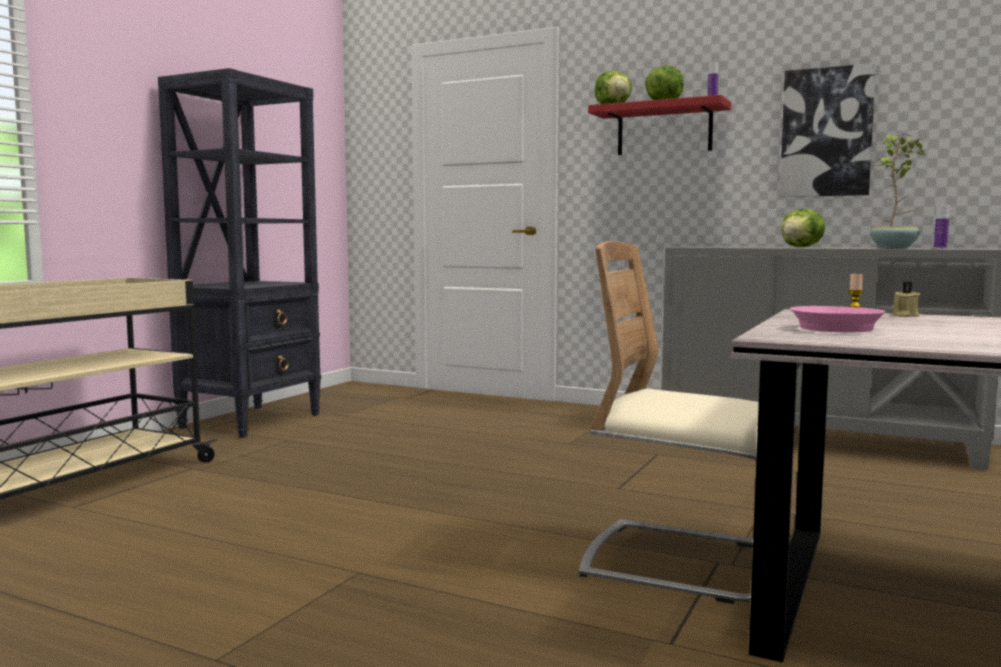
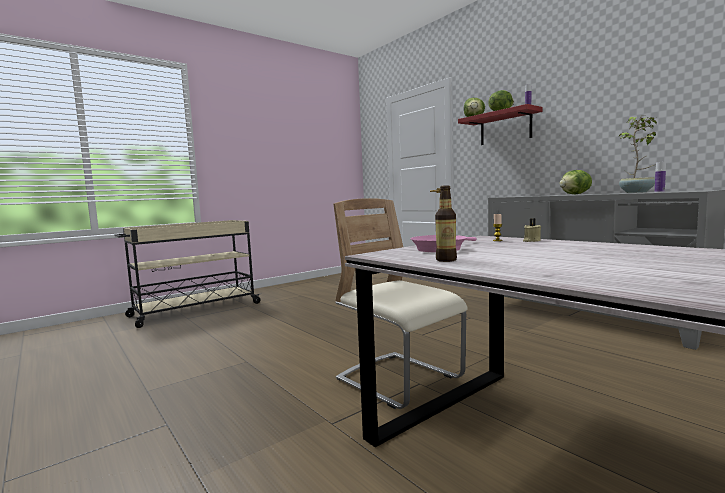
camera: 25 degrees right, 0 degrees up
black bookcase [158,68,321,438] -> none
picture [780,63,876,197] -> none
none -> bottle [435,185,457,262]

